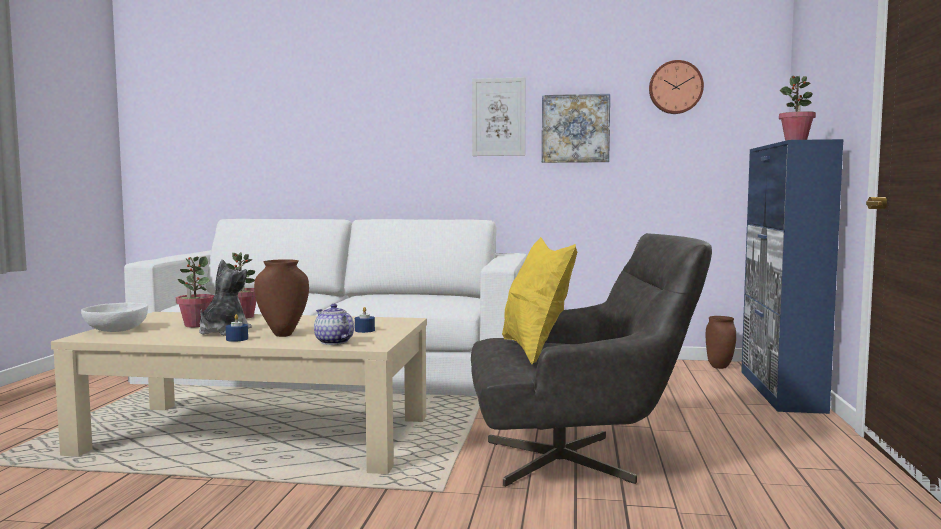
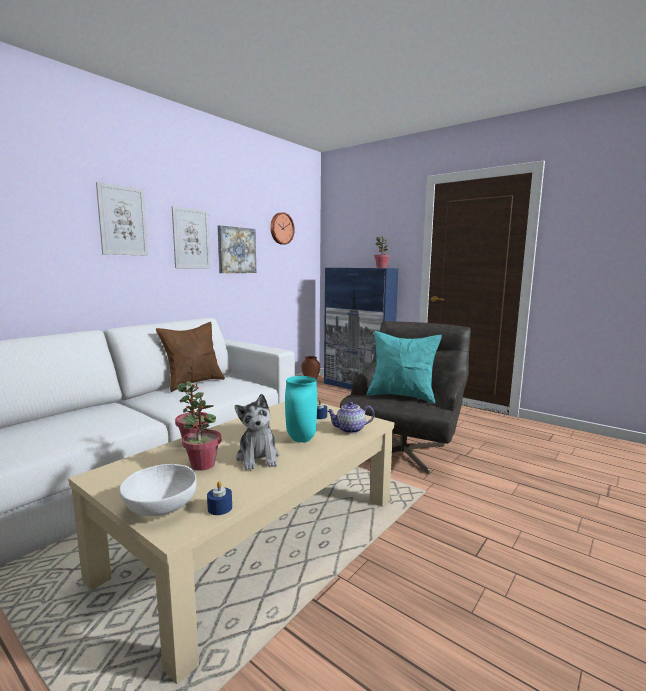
camera: 60 degrees left, 5 degrees up
plush toy [199,259,252,336] -> plush toy turned 150 degrees counterclockwise [235,394,280,470]
blue candle [226,314,248,342] -> blue candle moved to [207,481,232,515]
brown vase [254,259,309,337] -> turquoise vase [285,376,317,443]
yellow pillow [502,237,577,364] -> turquoise pillow [367,331,442,403]
none -> picture [96,182,148,256]
none -> brown pillow [156,322,225,392]

